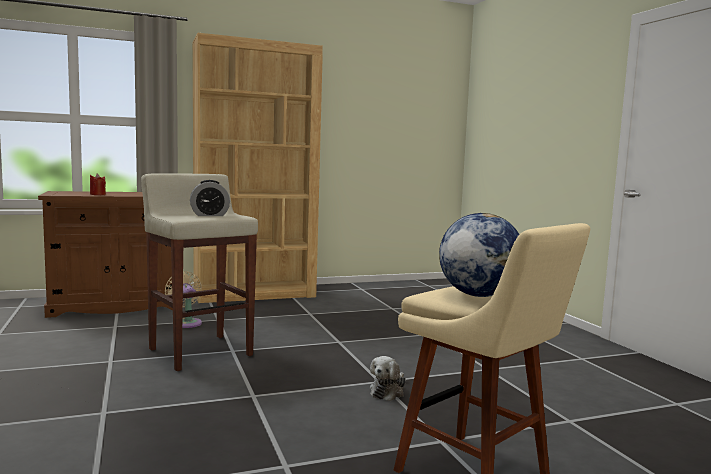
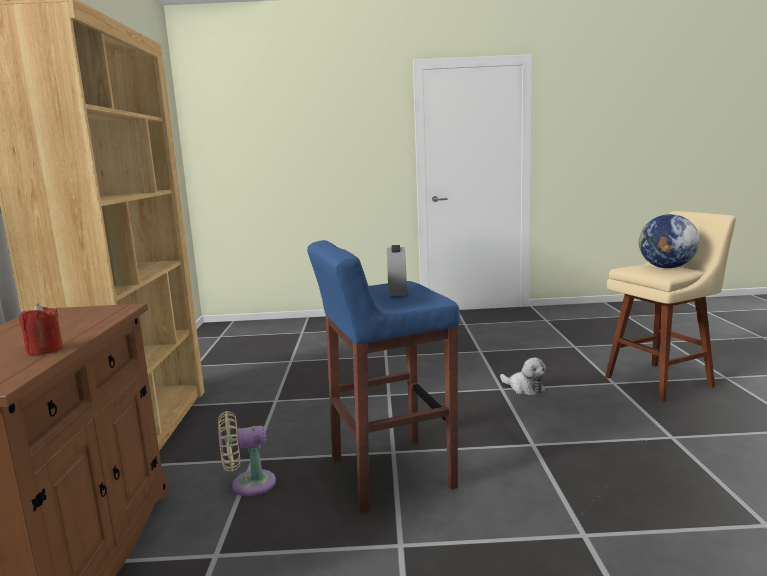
camera: 70 degrees left, 5 degrees up
beige stool [141,173,258,371] -> blue stool [307,240,460,512]

